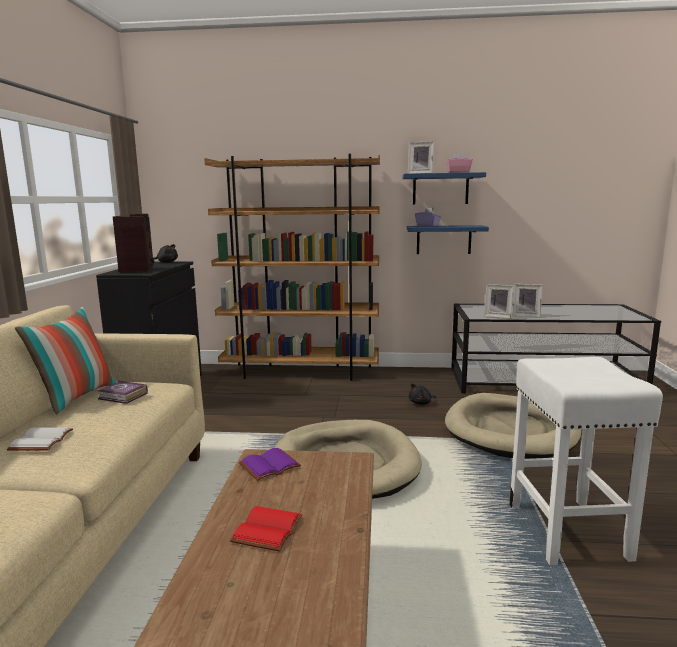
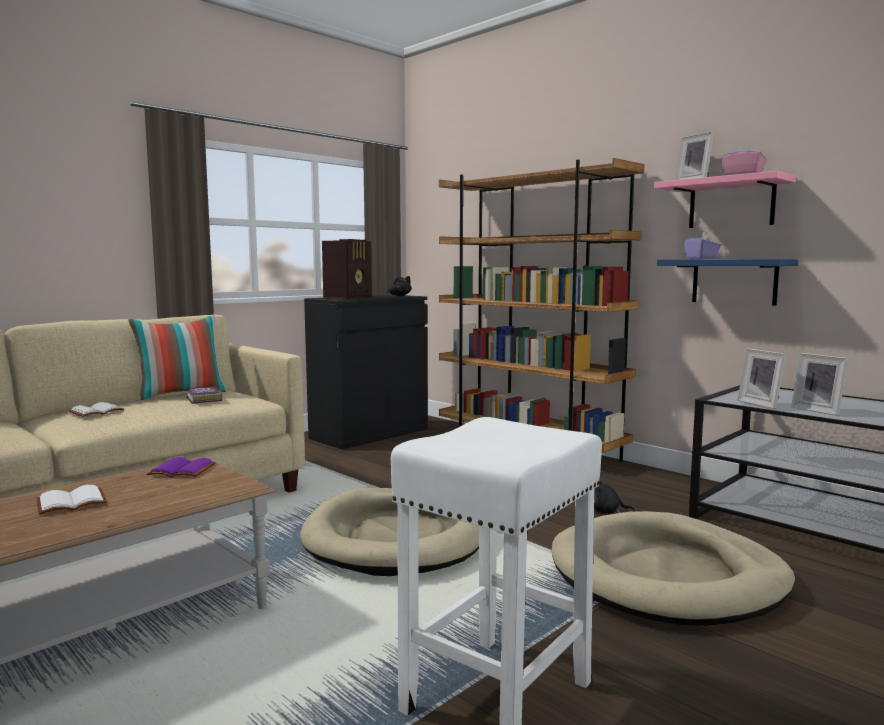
camera: 40 degrees right, 5 degrees down
red book [230,506,302,551] -> white book [37,485,107,515]
blue shelf [403,172,486,204] -> pink shelf [654,171,796,228]

